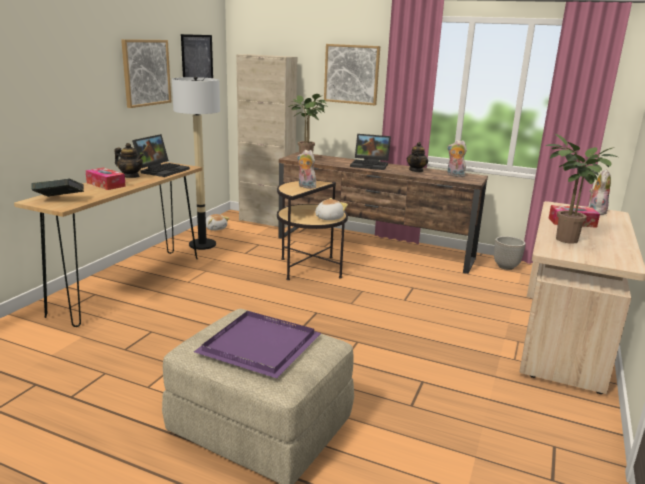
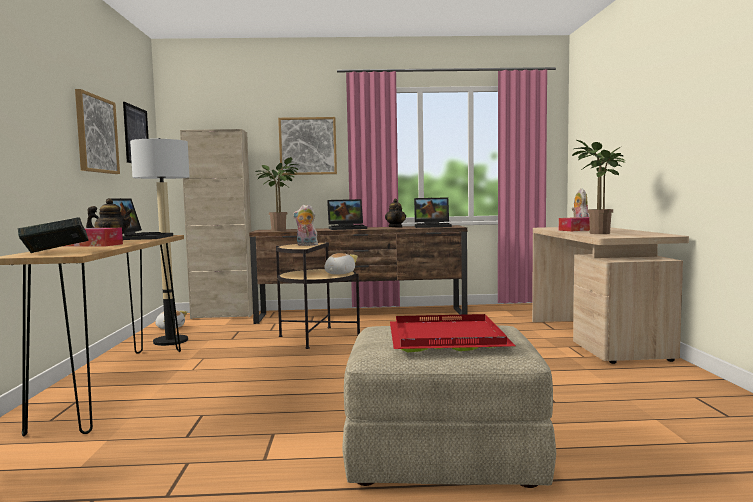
camera: 25 degrees left, 15 degrees down
purple tray [194,311,321,379] -> red tray [390,314,516,352]
plush toy [447,140,467,177] -> laptop [414,197,452,228]
planter [494,236,526,270] -> none

